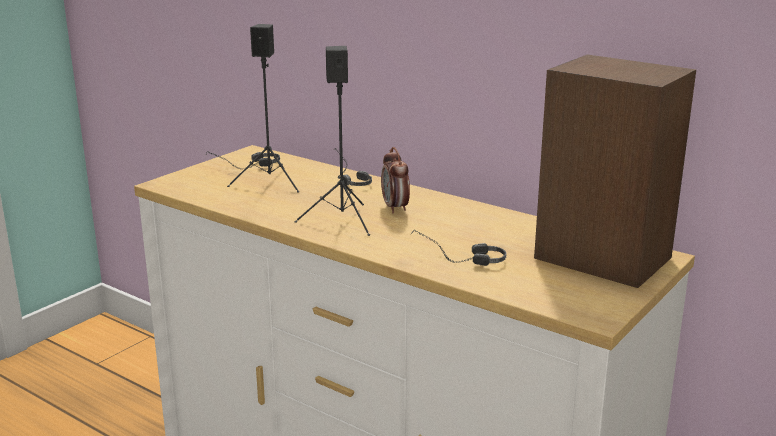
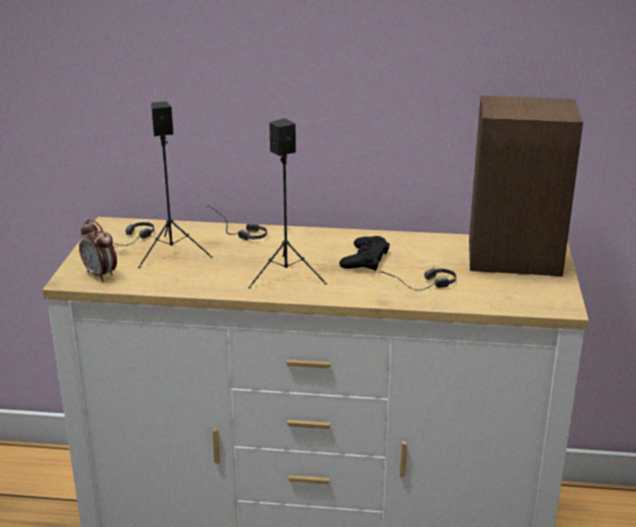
camera: 30 degrees left, 5 degrees up
alarm clock [381,147,410,214] -> alarm clock moved to [79,219,117,281]
none -> black game controller [339,236,390,271]

